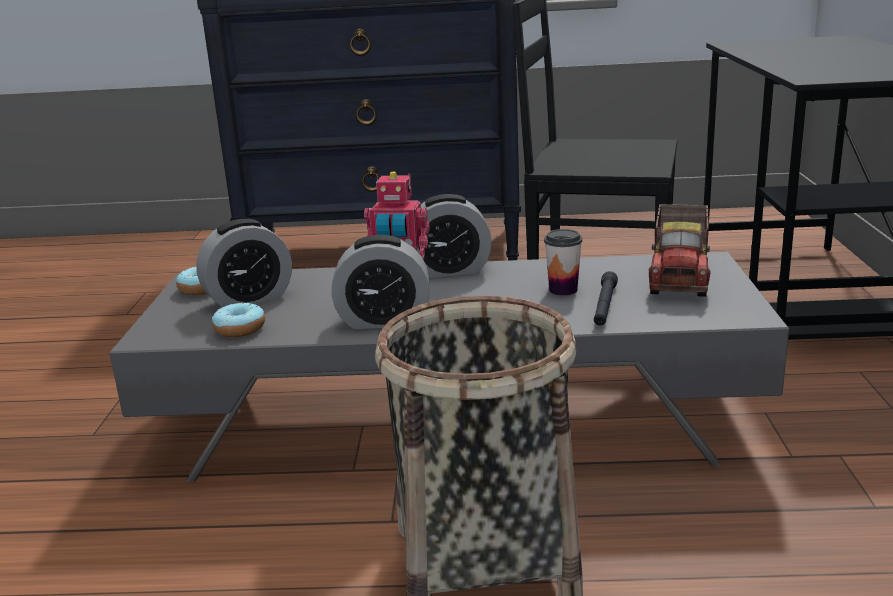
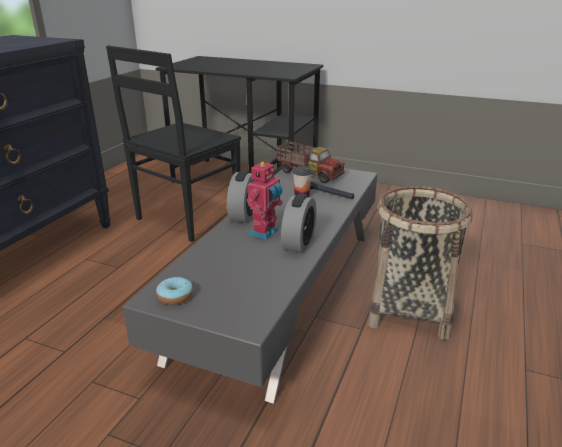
camera: 70 degrees left, 5 degrees up
alarm clock [196,219,292,307] -> none
donut [212,302,265,337] -> none

